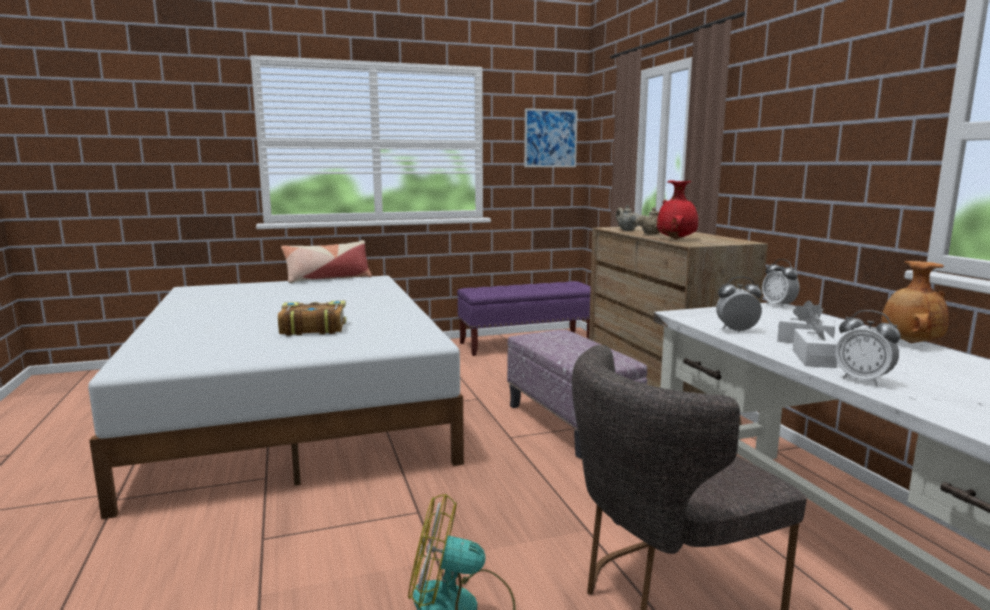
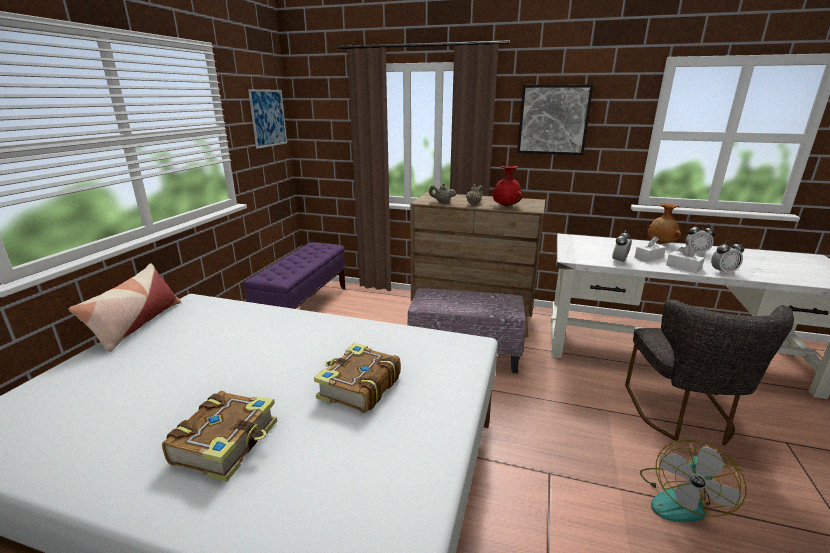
camera: 55 degrees left, 10 degrees up
alarm clock [762,259,800,308] -> alarm clock moved to [685,223,715,255]
none -> book [162,391,277,482]
none -> picture [517,84,593,155]

